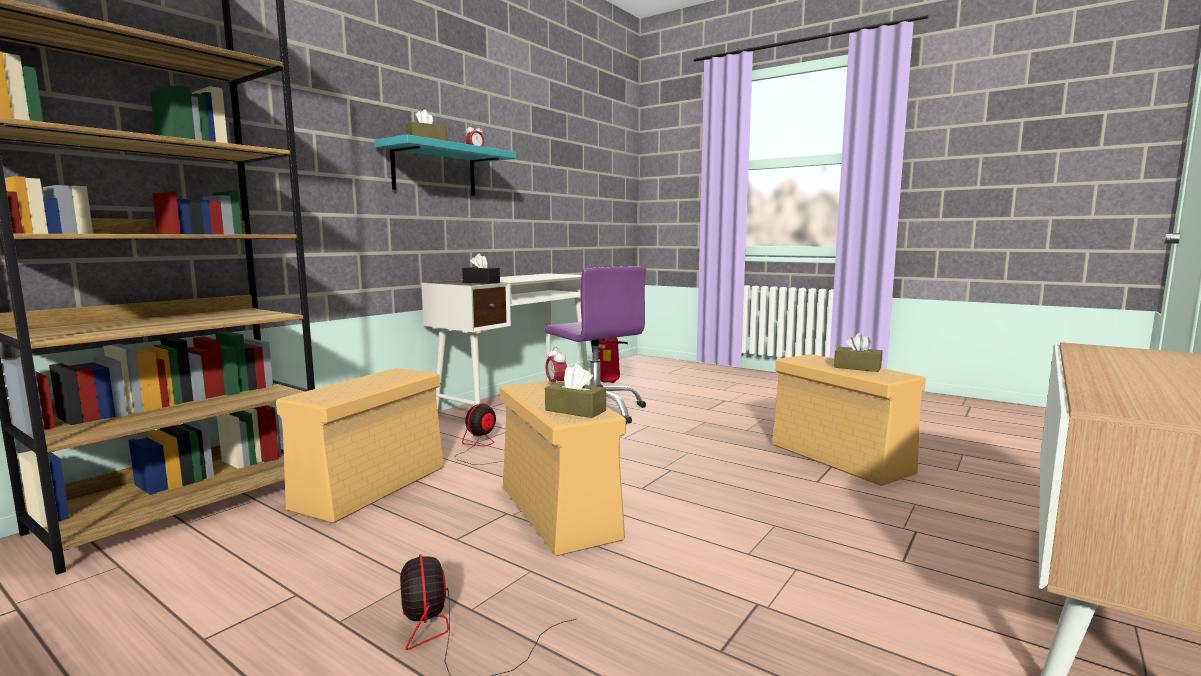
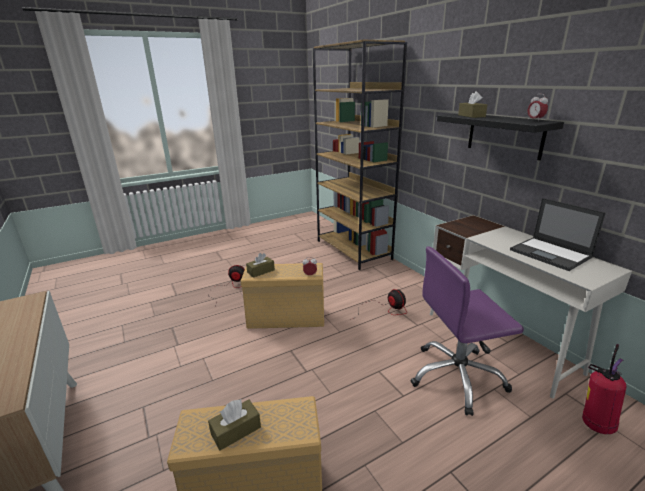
camera: 115 degrees right, 15 degrees up
beige storage box [276,368,444,523] -> none
turquoise shelf [374,134,516,196] -> black shelf [437,114,564,160]
black tissue box [462,254,500,284] -> none
none -> laptop [510,198,606,271]

